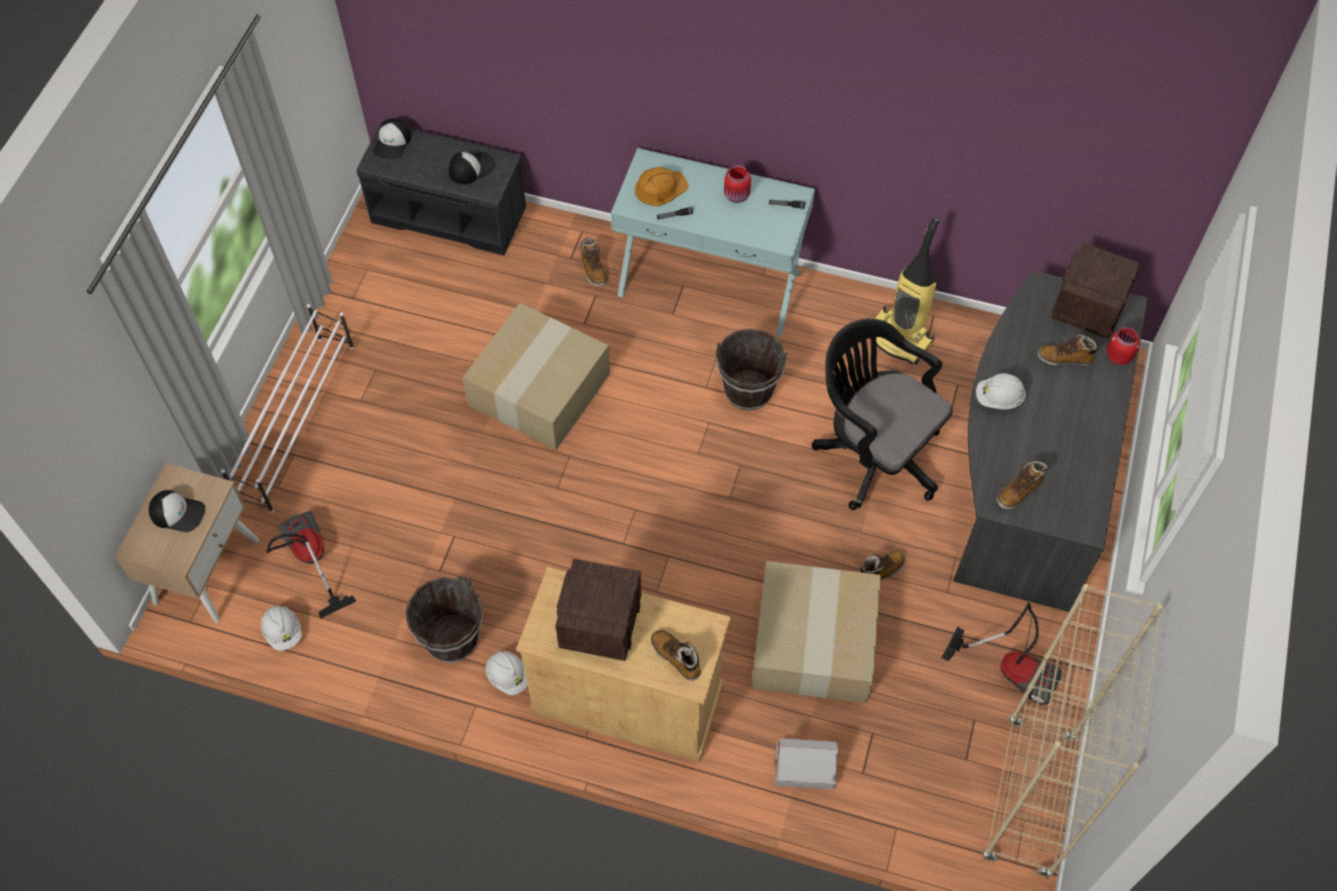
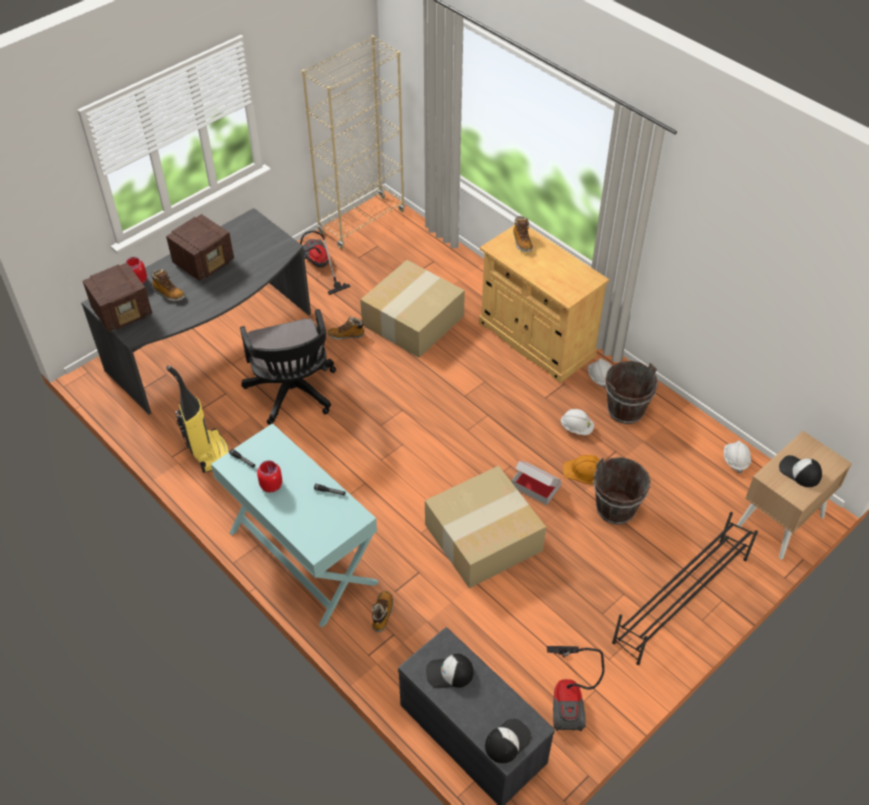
camera: 150 degrees left, 10 degrees down
white shoe rack [221,304,354,513] -> black shoe rack [612,512,758,665]
vacuum cleaner [266,511,356,619] -> vacuum cleaner moved to [547,646,605,731]
radio [555,558,641,661] -> radio moved to [166,214,234,281]
orange hard hat [635,167,689,206] -> orange hard hat moved to [563,455,600,484]
brown bucket [716,329,787,411] -> brown bucket moved to [593,457,651,525]
cardboard box [775,738,838,790] -> cardboard box moved to [512,461,562,505]
white hard hat [976,373,1026,410] -> white hard hat moved to [560,409,594,435]
boot [997,460,1048,509] -> none

